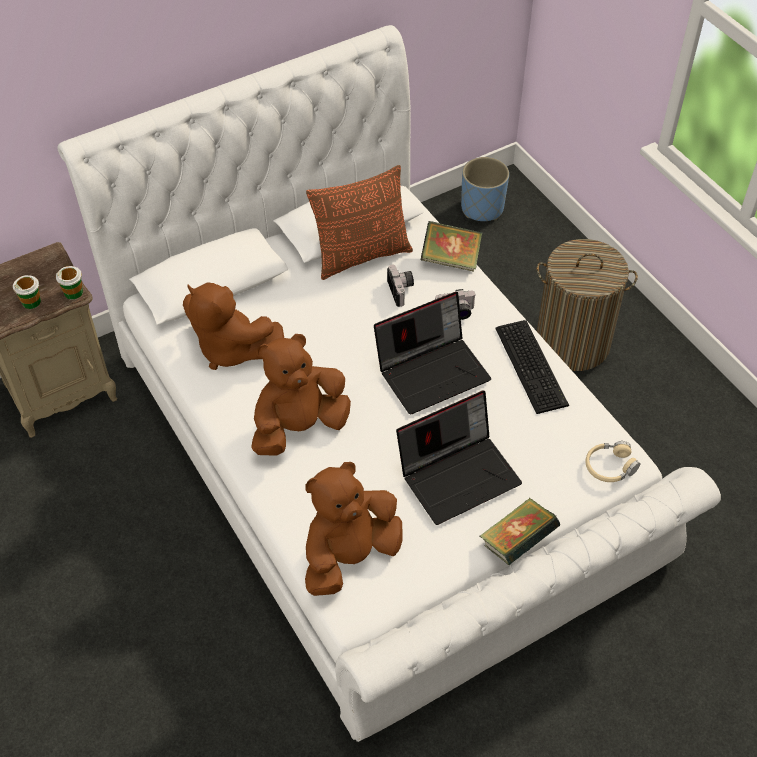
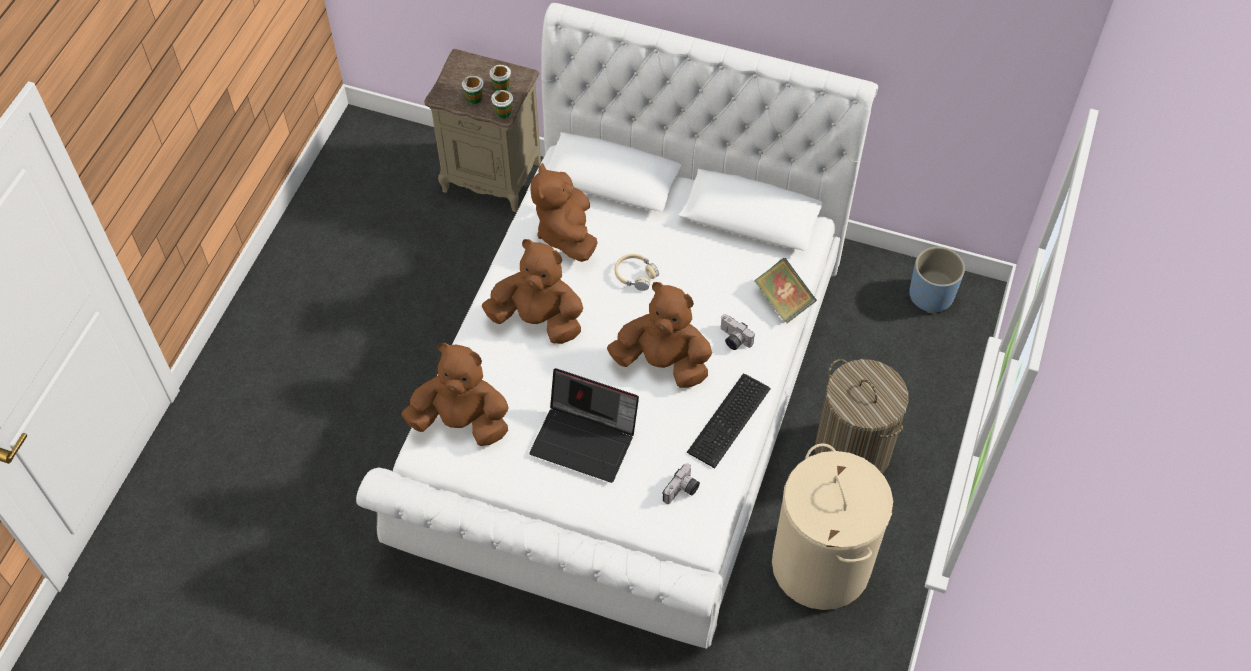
camera: 50 degrees right, 5 degrees up
brown pillow [306,165,413,280] -> none
laptop [374,292,491,414] -> brown plush toy [607,282,712,388]
camera [387,264,414,307] -> camera moved to [662,463,700,504]
book [480,498,560,565] -> none
beige headphones [585,441,641,482] -> beige headphones moved to [614,254,659,291]
none -> cup [489,65,511,91]
none -> beige laundry basket [772,443,893,610]

